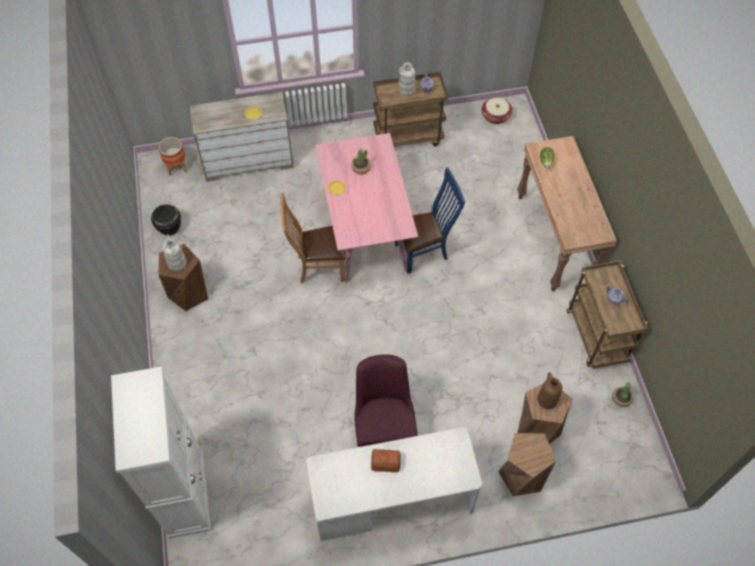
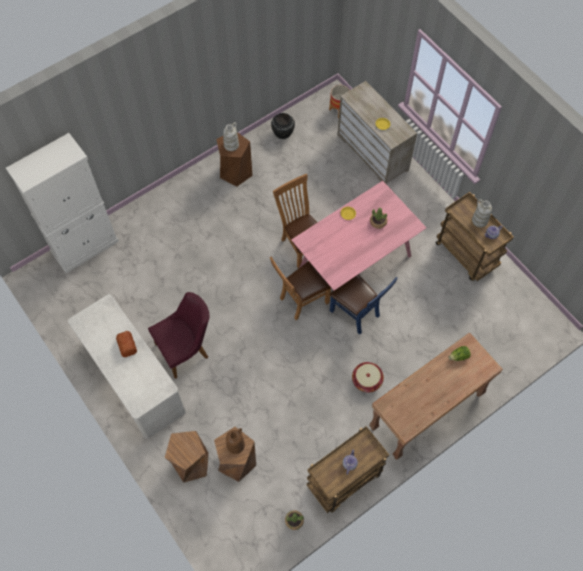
camera: 65 degrees right, 5 degrees up
basket [482,97,512,124] -> basket moved to [352,362,384,393]
none -> brown chair [270,256,331,320]

